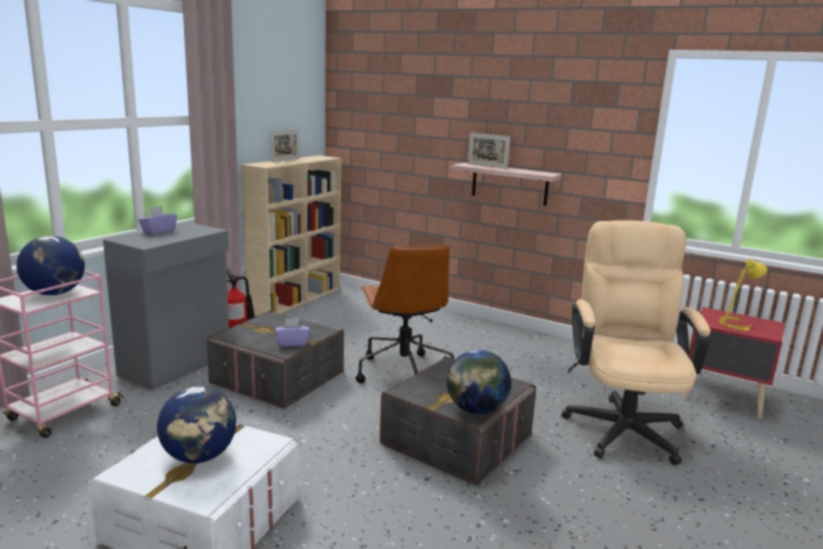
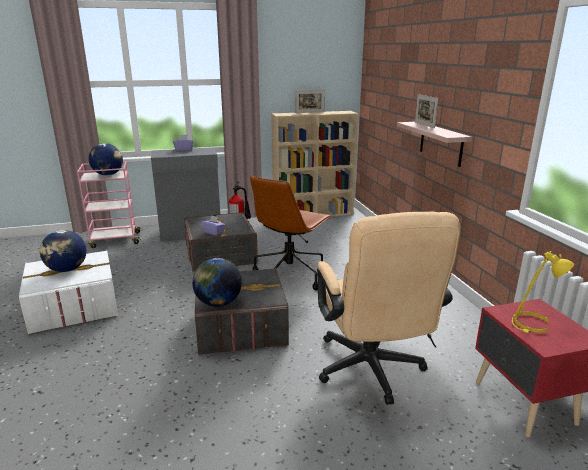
camera: 45 degrees right, 5 degrees up
beige office chair [562,220,710,465] -> beige office chair turned 120 degrees clockwise [317,212,461,405]

